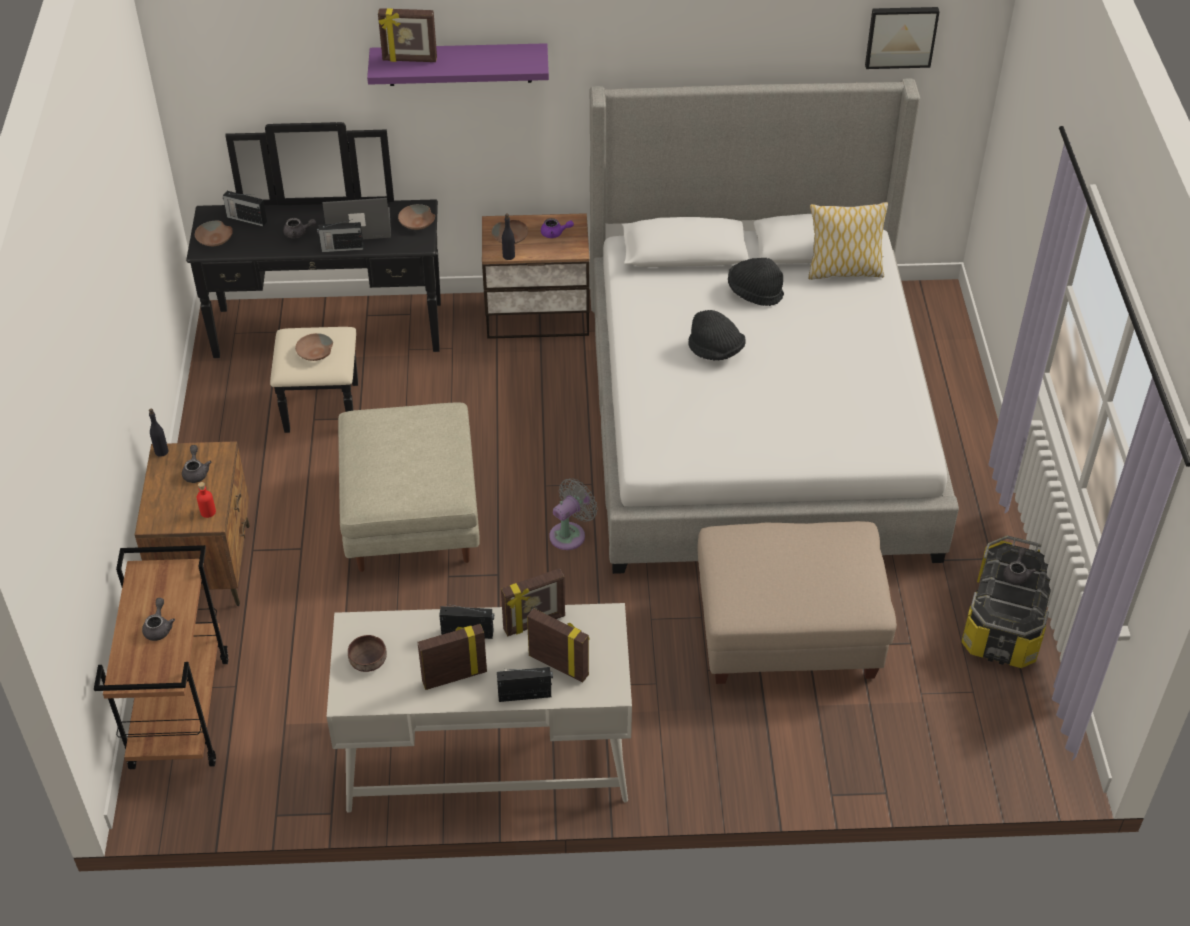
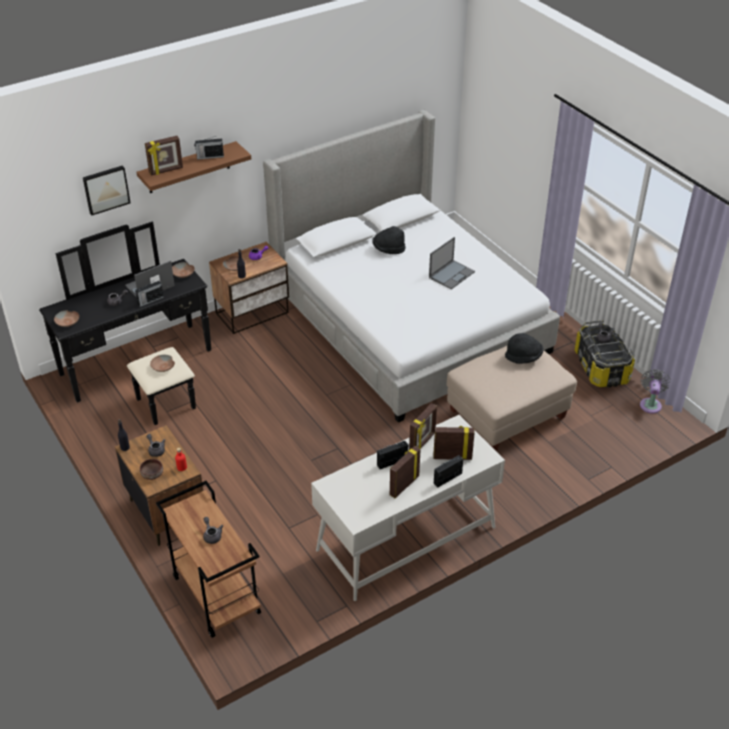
camera: 30 degrees left, 5 degrees down
radio [223,191,267,226] -> radio moved to [194,136,224,160]
beige ottoman [338,402,480,572] -> none
brown bowl [348,635,387,672] -> brown bowl moved to [140,459,163,480]
purple shelf [367,43,549,86] -> brown shelf [137,141,251,193]
grey fan [549,478,598,550] -> grey fan moved to [640,369,670,414]
black hat [688,310,746,360] -> black hat moved to [505,333,544,364]
pillow [808,202,888,280] -> none
picture [865,7,940,69] -> picture moved to [83,165,131,215]
none -> laptop [429,237,475,289]

